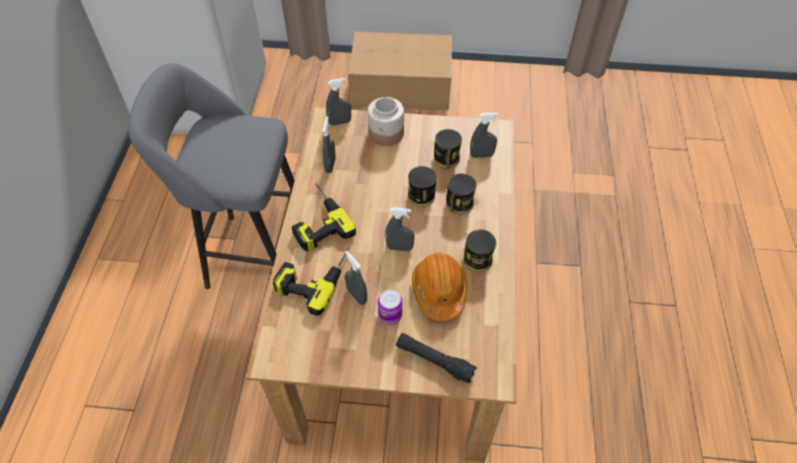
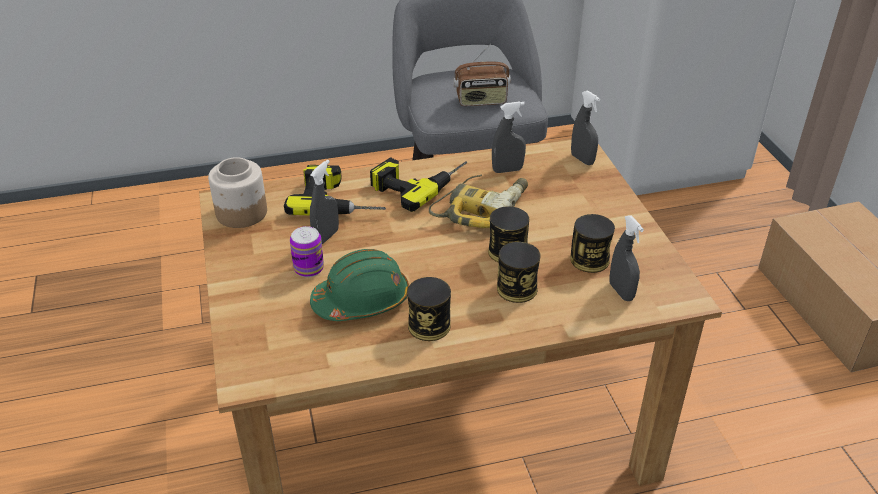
camera: 70 degrees right, 15 degrees down
jar [368,97,404,146] -> jar moved to [208,157,267,228]
grey spray bottle [385,207,414,251] -> none
black flashlight [396,333,477,383] -> none
orange hard hat [412,253,467,321] -> green hard hat [310,249,409,321]
none -> power drill [429,175,528,228]
none -> radio [453,43,511,106]

